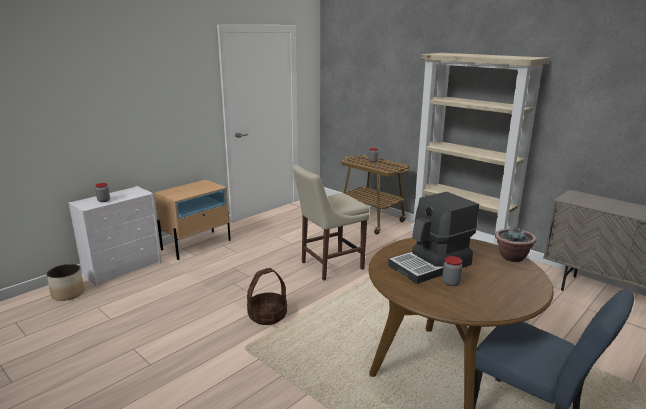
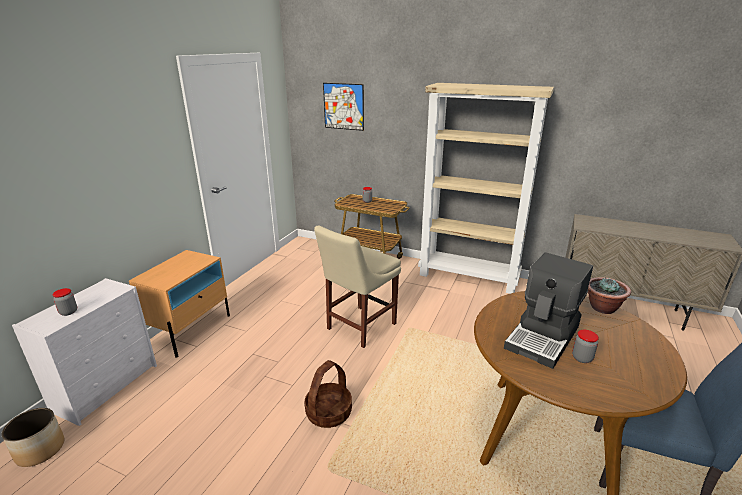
camera: 20 degrees left, 5 degrees up
none -> picture [323,83,364,131]

